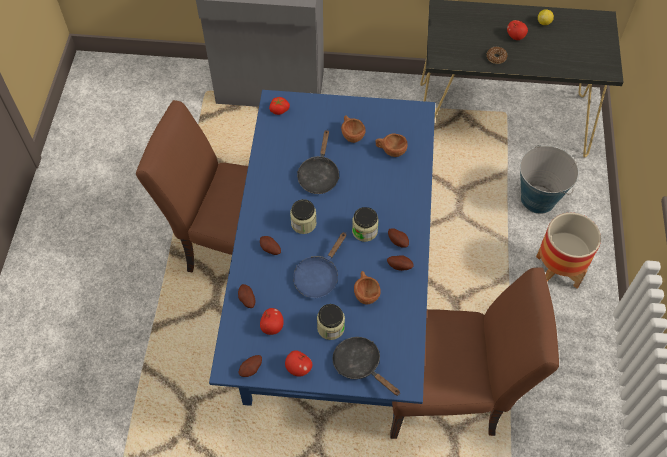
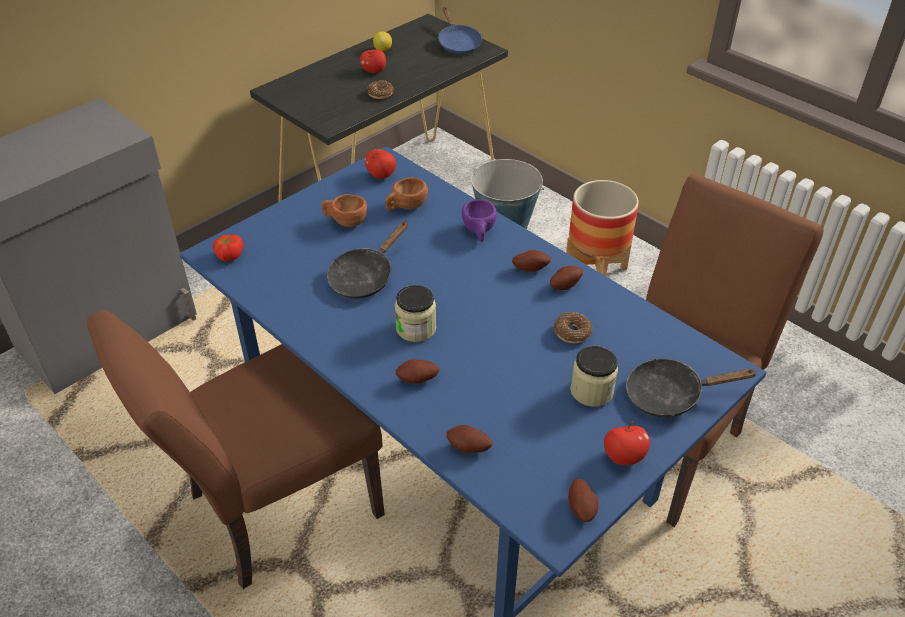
camera: 50 degrees left, 15 degrees down
apple [260,308,284,335] -> apple moved to [365,149,396,179]
blue frying pan [293,233,346,298] -> blue frying pan moved to [438,7,482,54]
black frying pan [297,129,339,194] -> black frying pan turned 75 degrees clockwise [327,221,408,299]
jar [352,207,379,242] -> none
brown cup [354,271,381,304] -> donut [554,312,593,343]
none -> purple cup [462,199,497,242]

